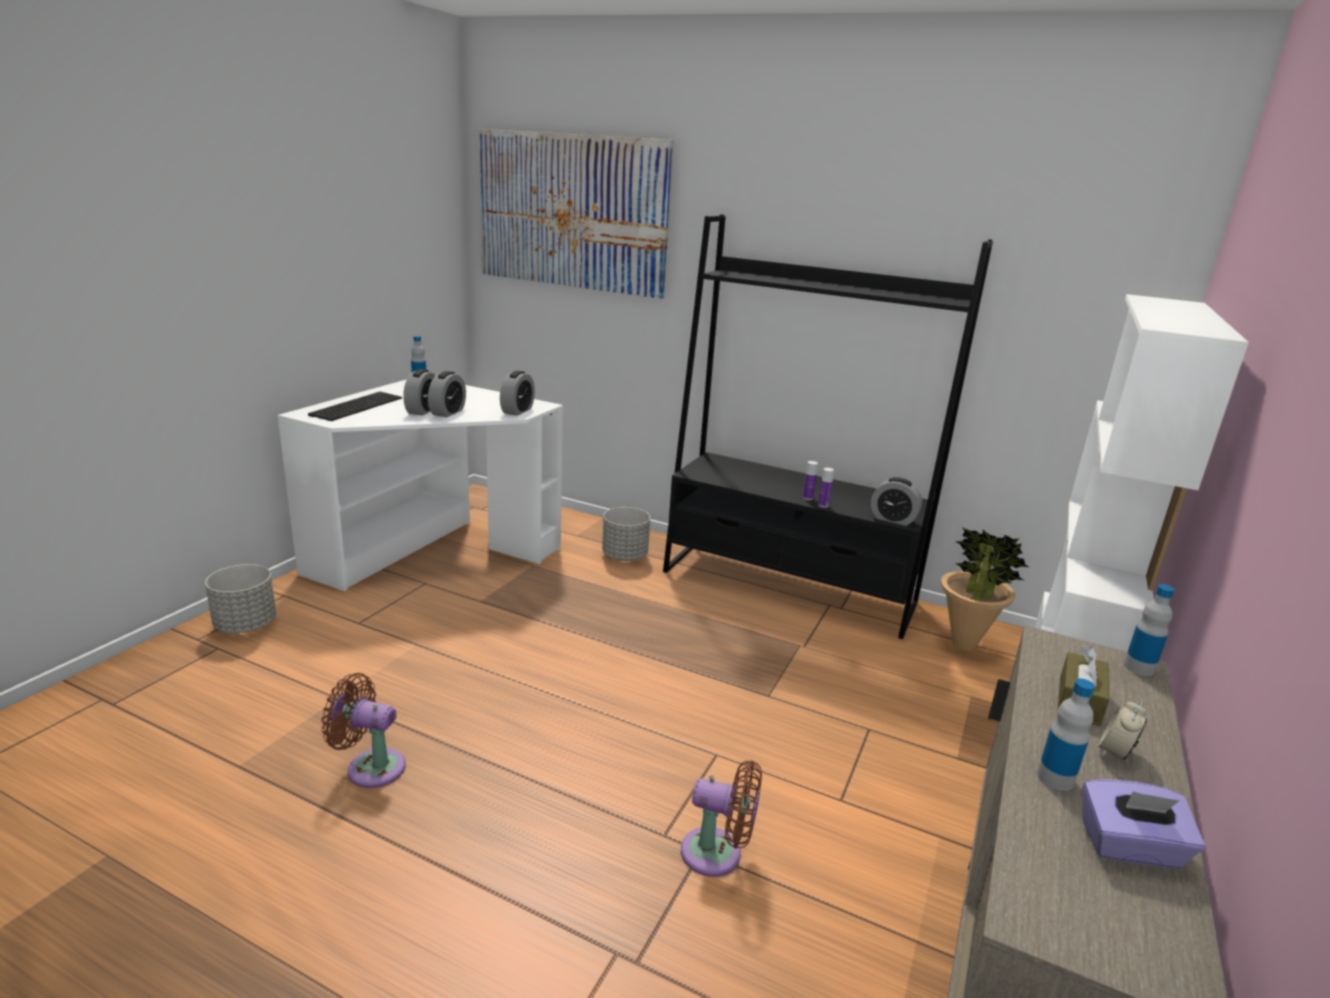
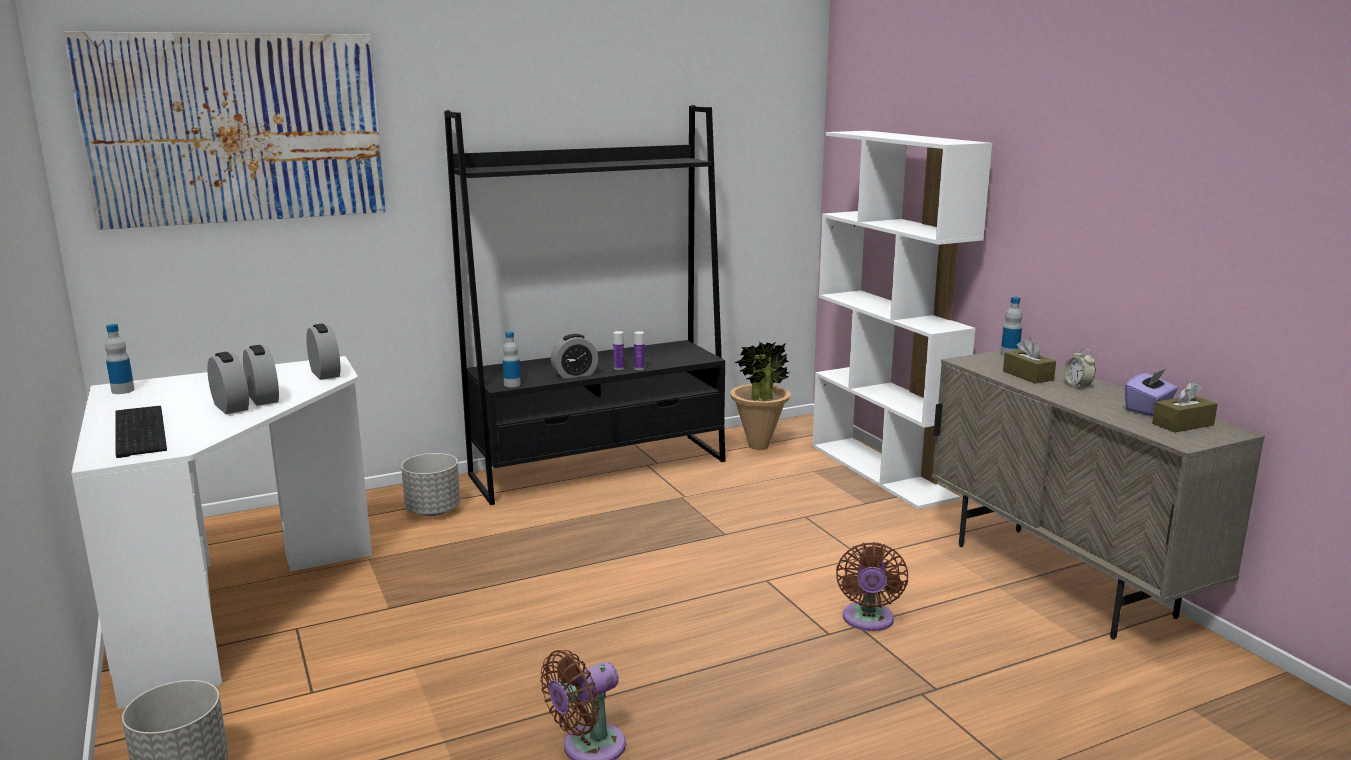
camera: 50 degrees left, 5 degrees down
brown fan [681,761,762,877] -> brown fan turned 135 degrees clockwise [836,542,908,631]
alarm clock [871,477,922,526] -> alarm clock moved to [551,334,598,379]
bottle [1037,678,1095,791] -> bottle moved to [503,331,521,387]
none -> brown tissue box [1152,382,1218,432]

